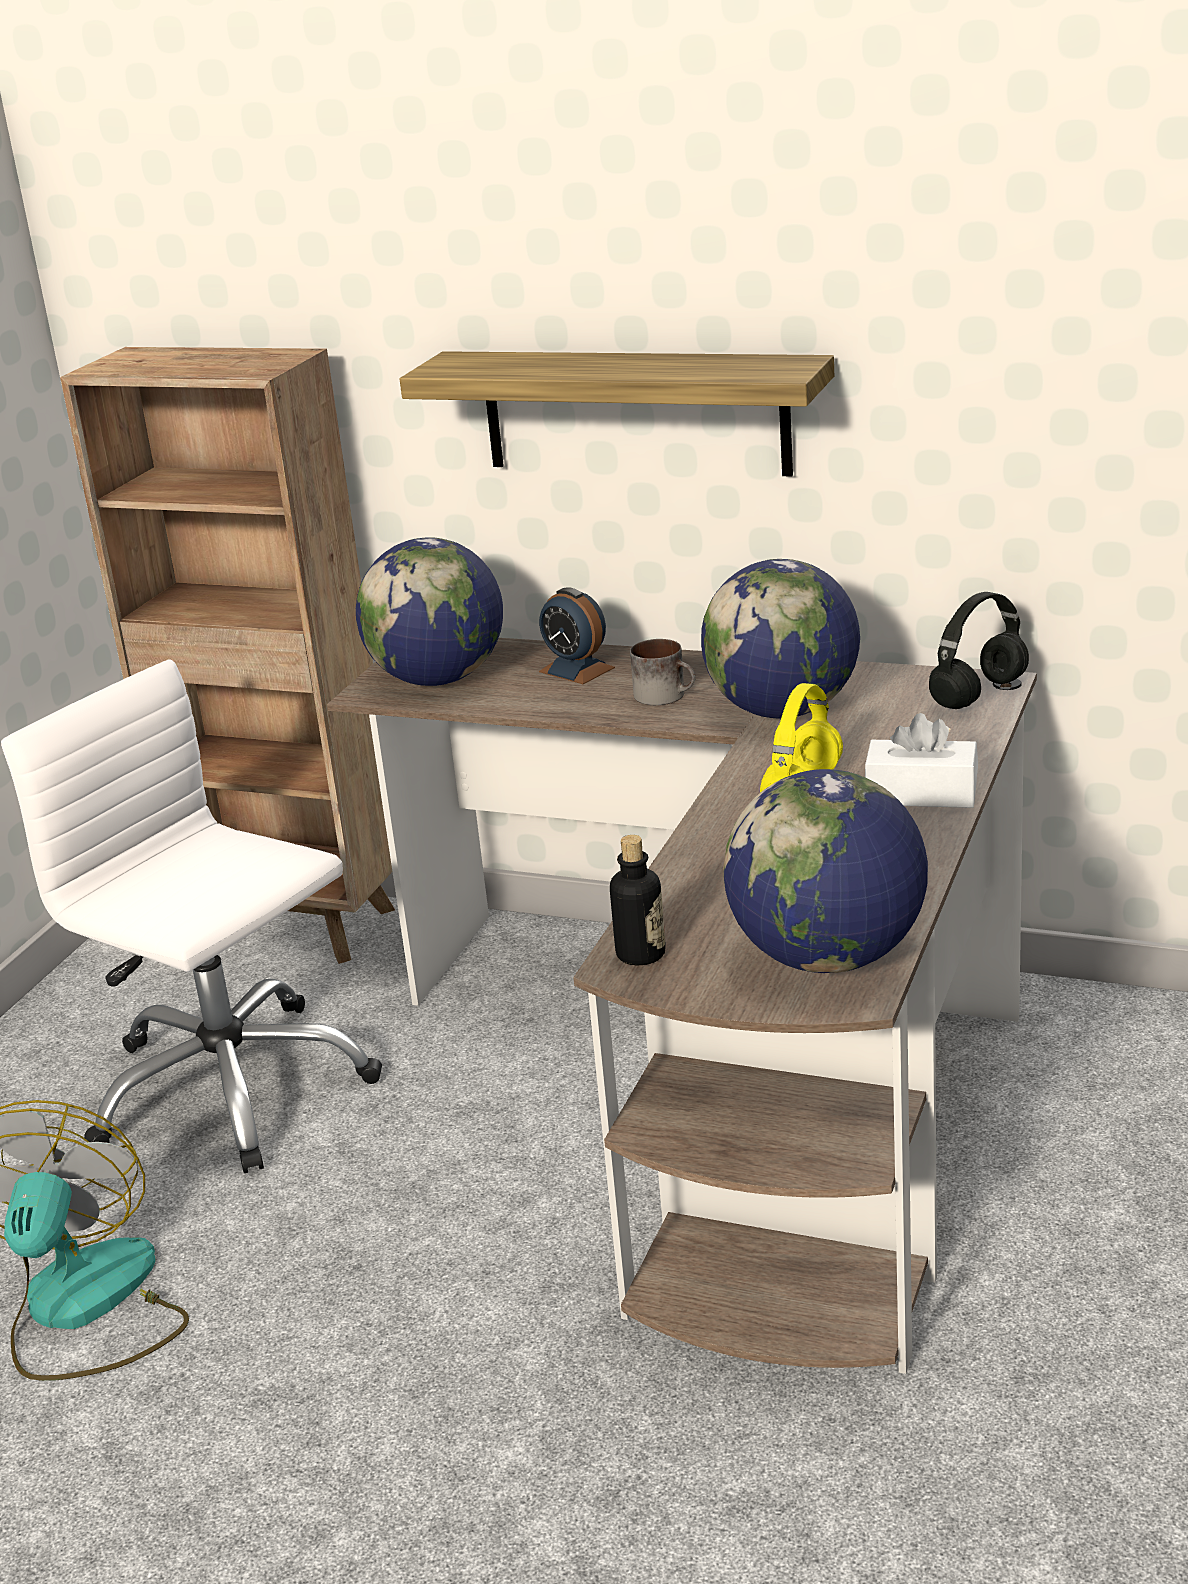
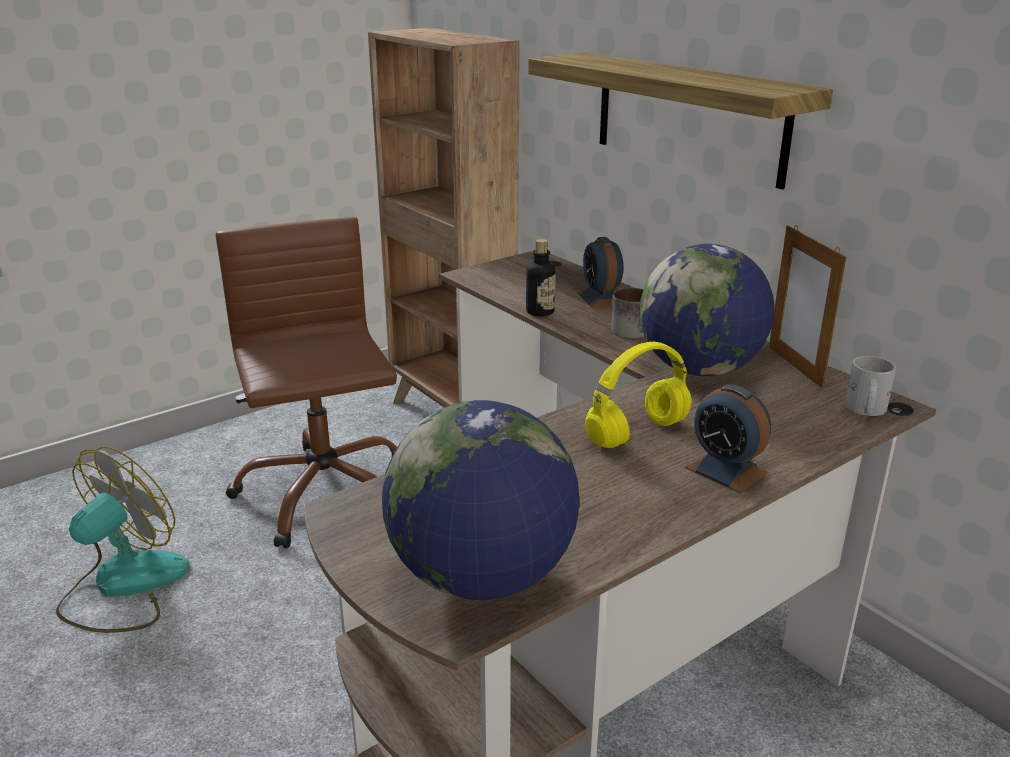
camera: 30 degrees right, 0 degrees up
white office chair [1,659,382,1173] -> brown office chair [216,217,397,549]
globe [356,537,503,686] -> none
bottle [610,835,666,965] -> bottle moved to [526,239,556,316]
white tissue box [865,713,978,808] -> alarm clock [685,384,771,493]
black headphones [929,592,1029,709] -> white mug [845,356,896,416]
none -> picture frame [769,225,846,388]

